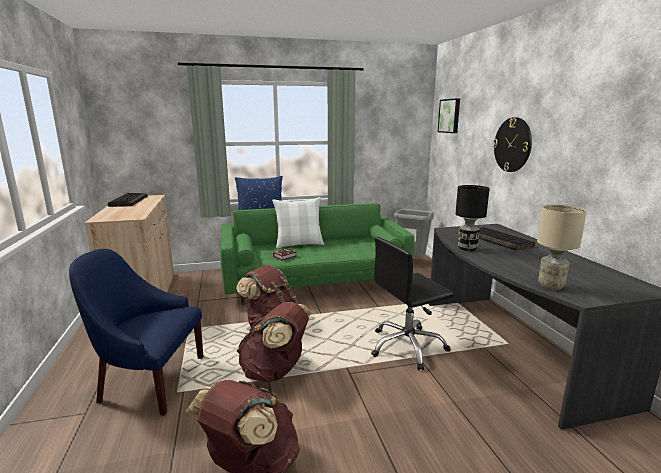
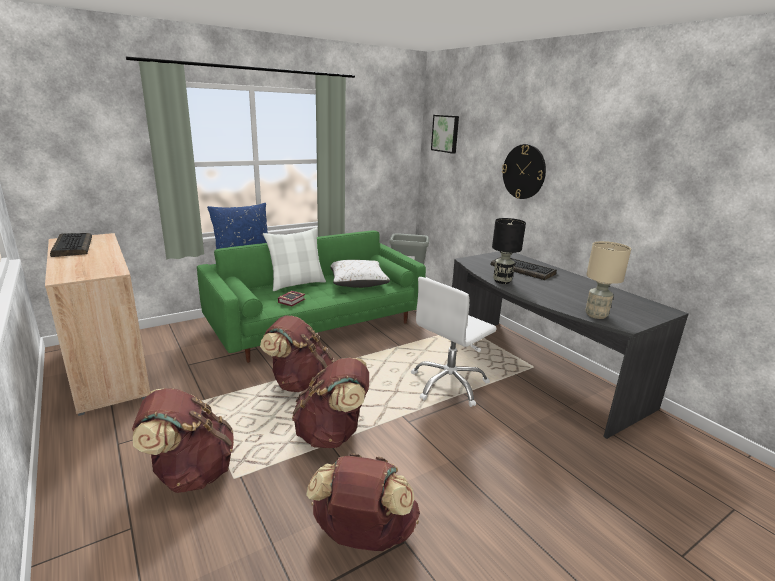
camera: 20 degrees left, 5 degrees up
blue armchair [69,249,204,416] -> brown backpack [132,388,234,493]
black office chair [371,237,454,370] -> white office chair [411,277,497,407]
none -> white pillow [330,260,390,288]

